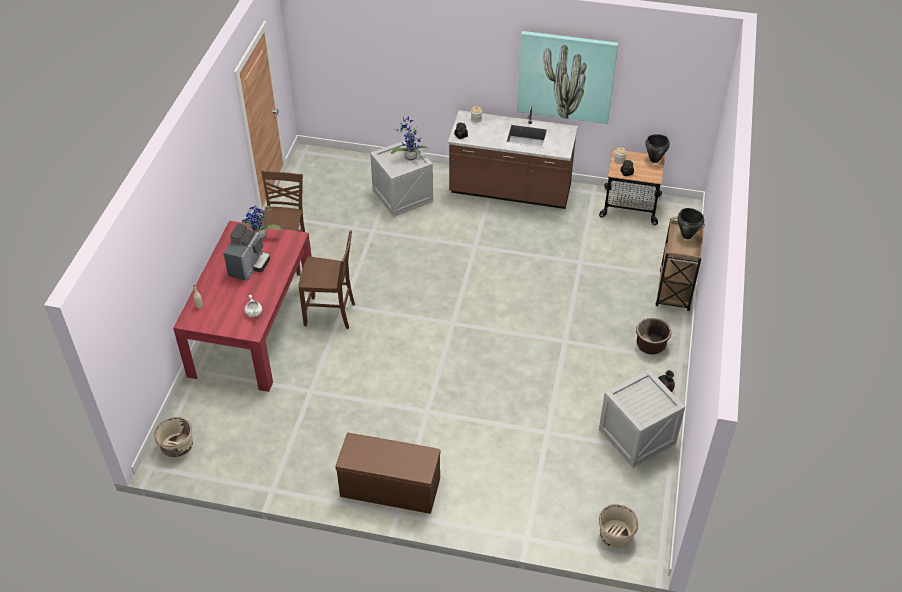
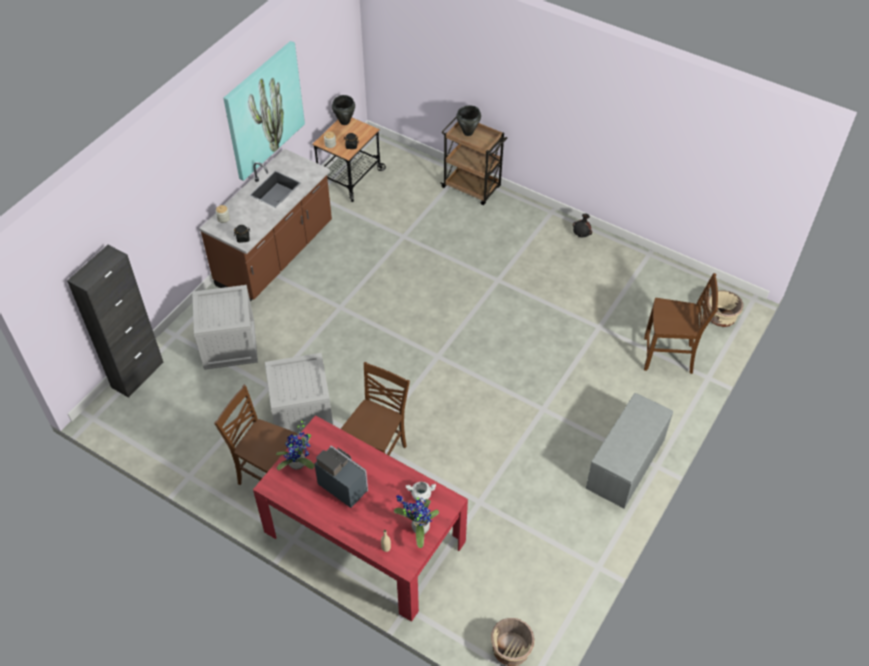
camera: 70 degrees left, 5 degrees up
brown bench [335,433,441,514] -> grey bench [586,393,673,508]
potted plant [391,116,428,161] -> potted plant moved to [394,494,439,548]
crate [599,369,685,468] -> crate moved to [265,353,333,435]
brown planter [636,318,671,355] -> none
none -> black cabinet [67,245,164,398]
none -> brown chair [644,273,718,374]

